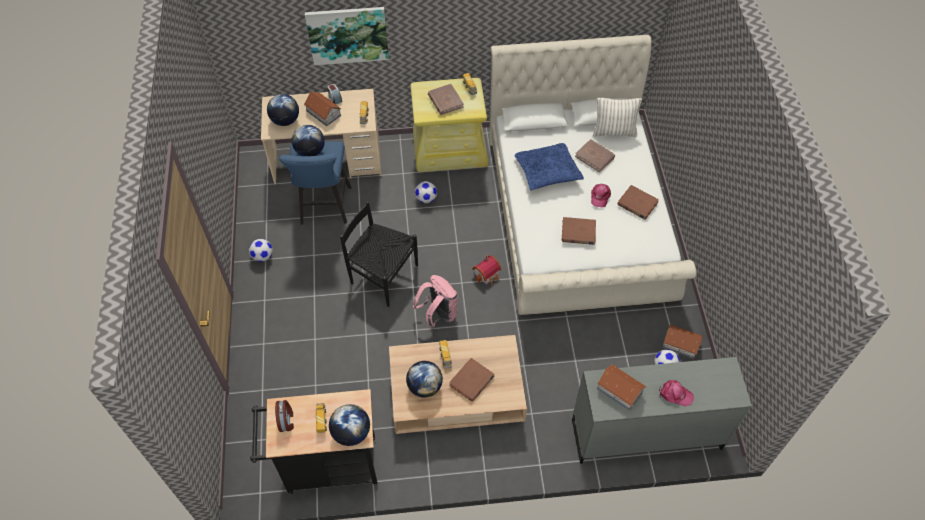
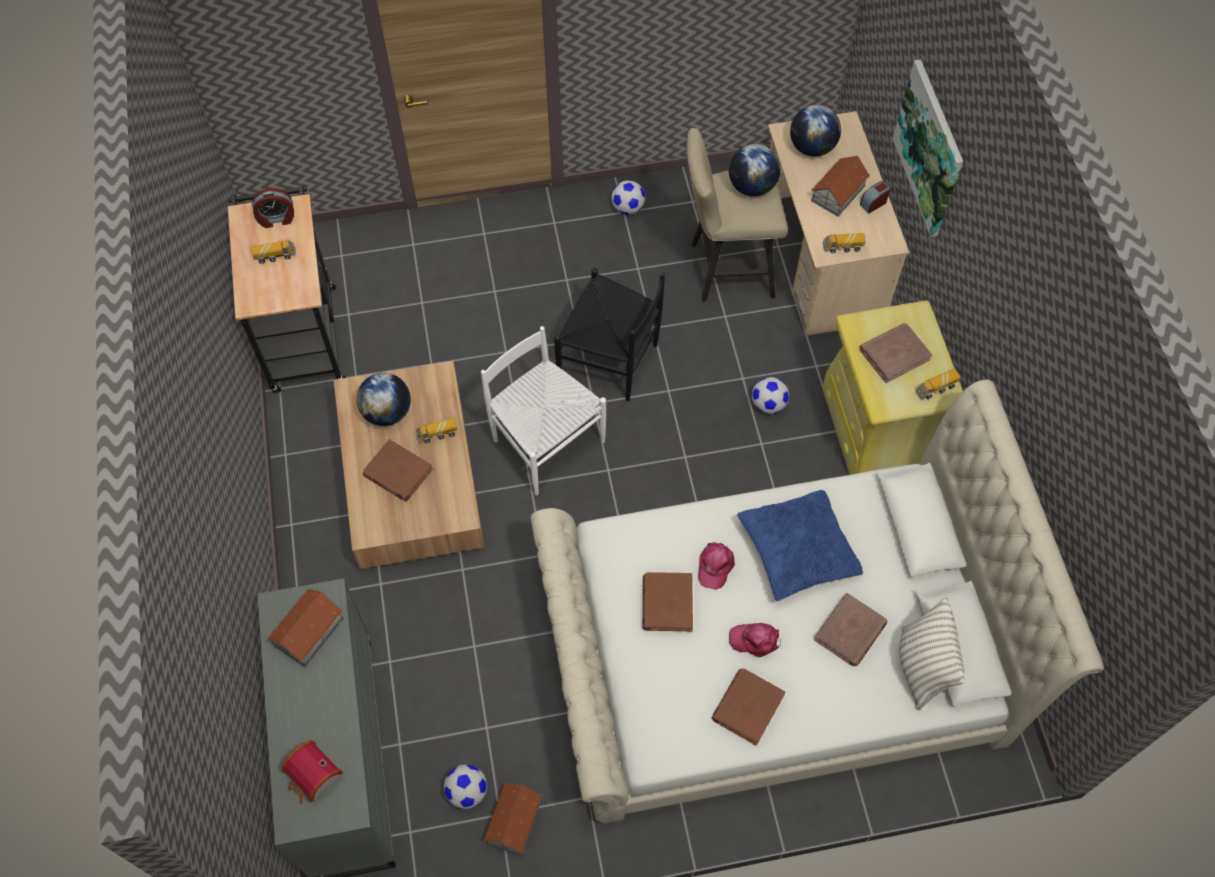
camera: 85 degrees right, 5 degrees up
blue stool [279,141,351,225] -> beige stool [687,128,788,301]
globe [329,404,370,446] -> none
black chair [340,201,418,307] -> black chair turned 90 degrees clockwise [554,268,665,401]
pink backpack [413,275,458,329] -> white chair [481,326,606,495]
toy house [472,255,501,285] -> toy house moved to [282,740,343,804]
pink cap [659,380,694,407] -> pink cap moved to [698,542,735,589]

